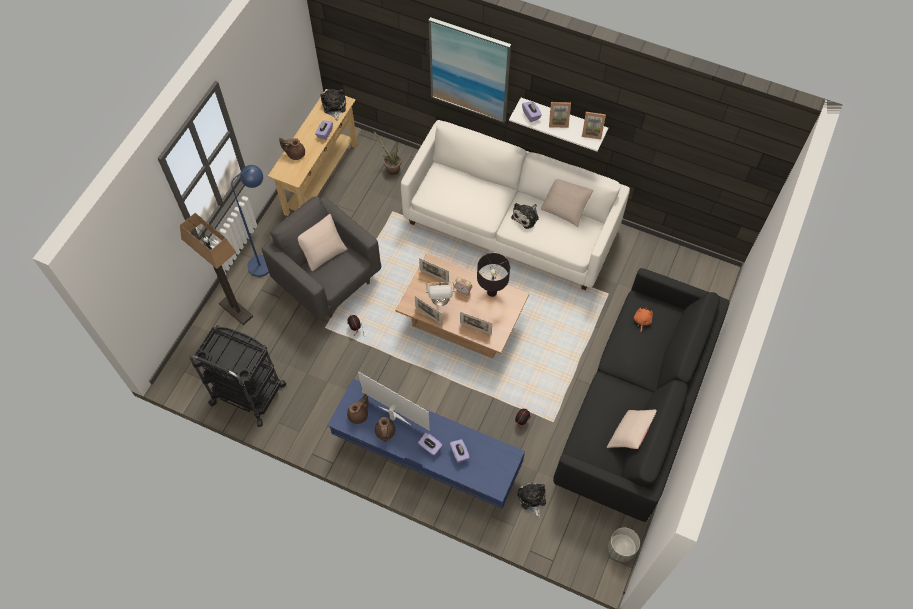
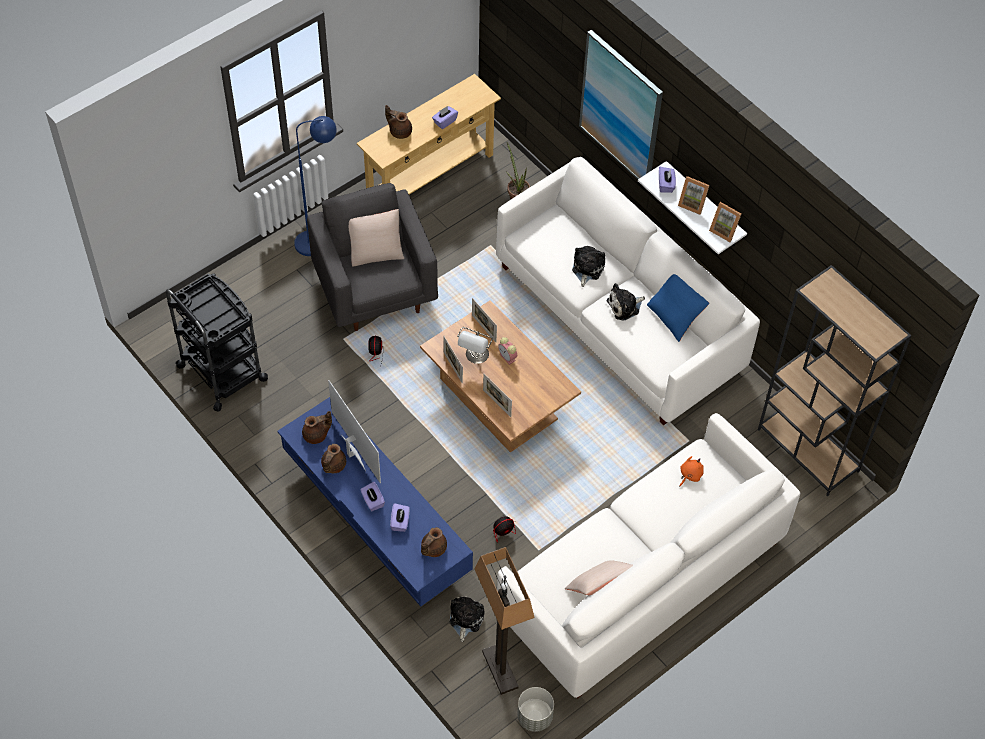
camera: 25 degrees right, 5 degrees down
floor lamp [180,213,253,325] -> floor lamp moved to [475,547,535,695]
plush toy [320,89,346,121] -> plush toy moved to [572,246,605,287]
black table lamp [477,253,510,297] -> none
beige pillow [541,179,593,227] -> blue pillow [647,274,709,342]
black sofa [553,268,730,522] -> white sofa [497,413,800,699]
none -> brown teapot [421,527,447,557]
none -> bookcase [758,265,911,496]

